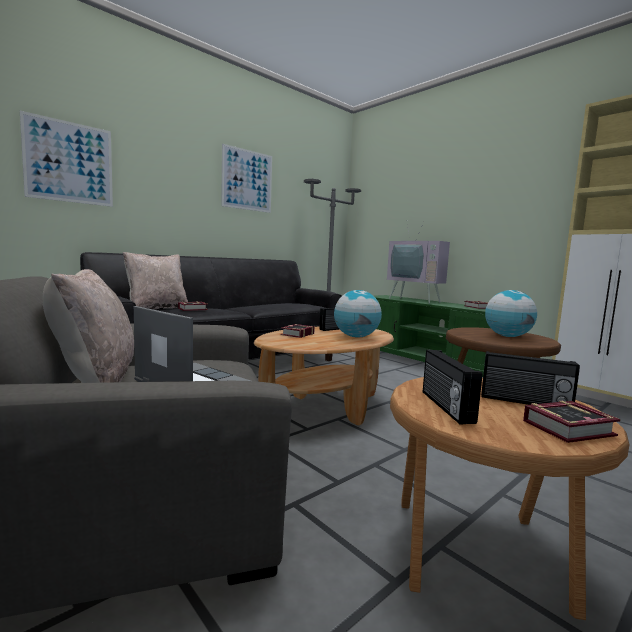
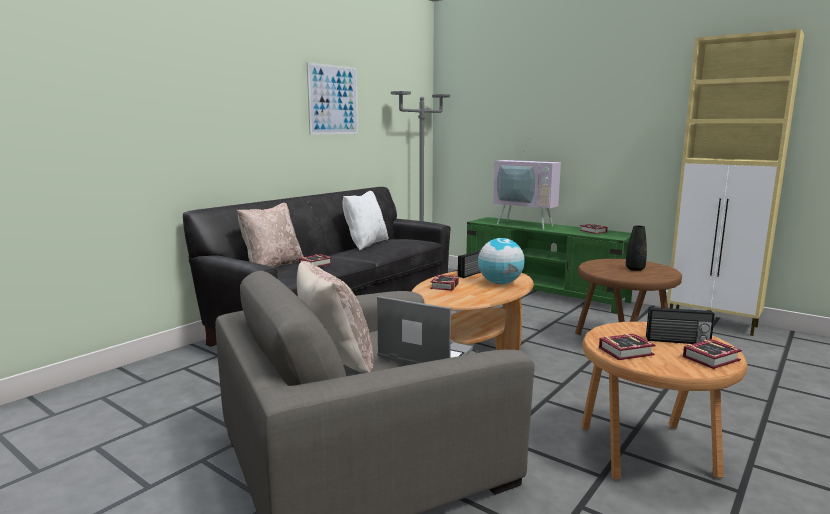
camera: 10 degrees left, 5 degrees up
picture [20,111,113,207] -> none
radio [423,350,482,424] -> book [599,334,656,360]
globe [485,290,537,337] -> black vase [626,226,647,271]
none -> white pillow [342,191,389,251]

